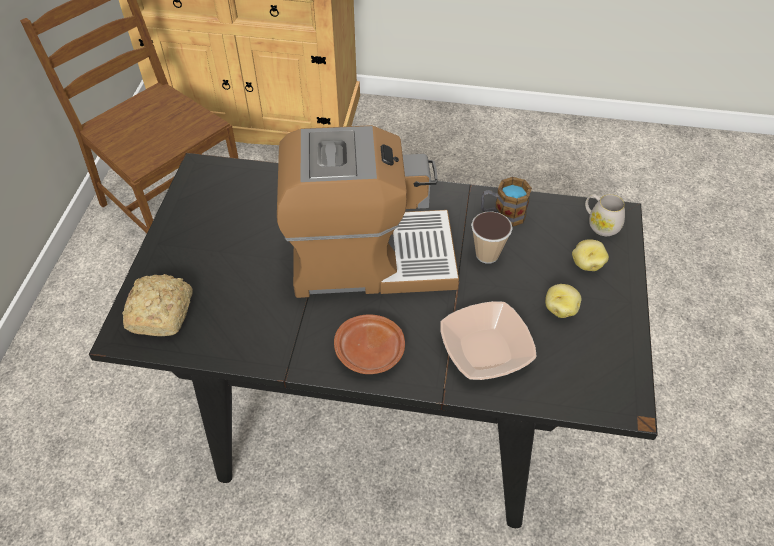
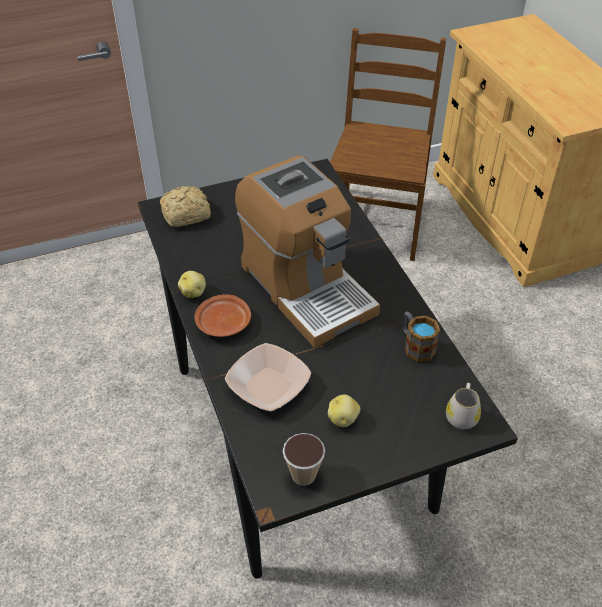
camera: 60 degrees right, 5 degrees down
cup [471,211,513,264] -> cup moved to [283,433,325,486]
potato [572,239,609,271] -> potato moved to [178,271,206,298]

